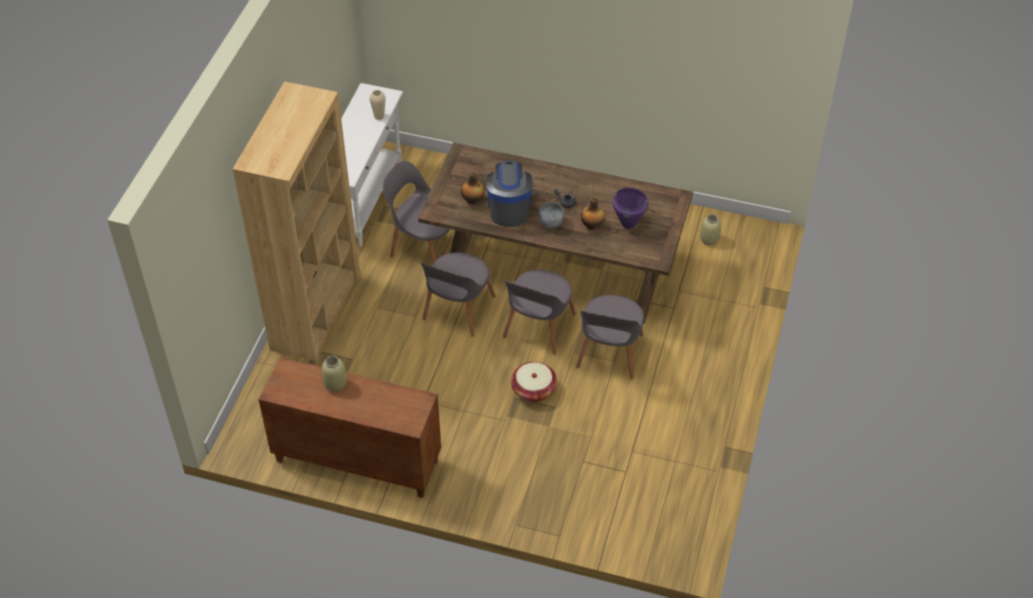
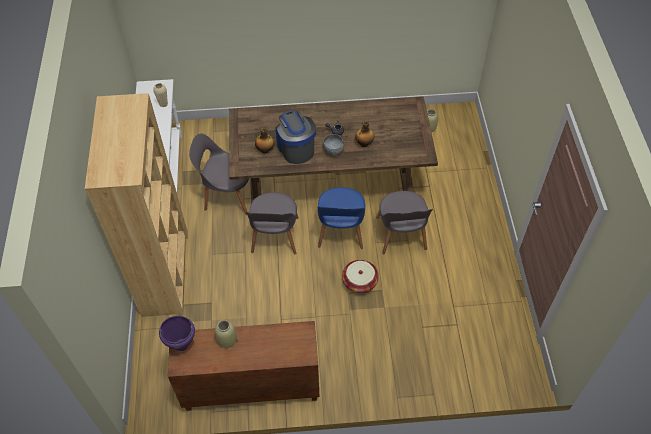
camera: 20 degrees left, 5 degrees up
grey chair [503,270,576,355] -> blue chair [317,187,365,249]
purple cooking pot [612,187,649,229] -> purple cooking pot moved to [159,316,195,351]

